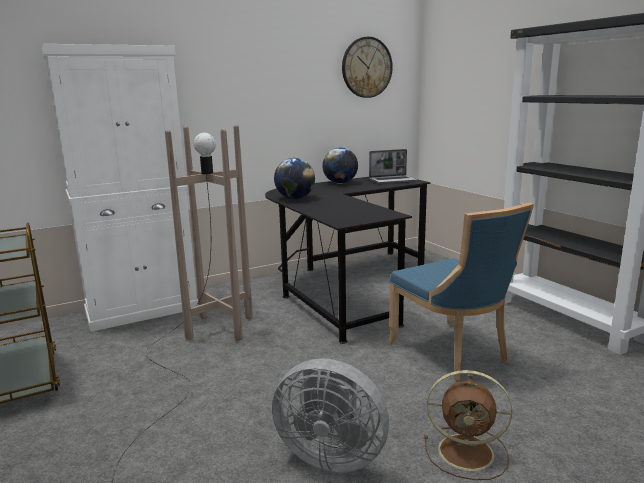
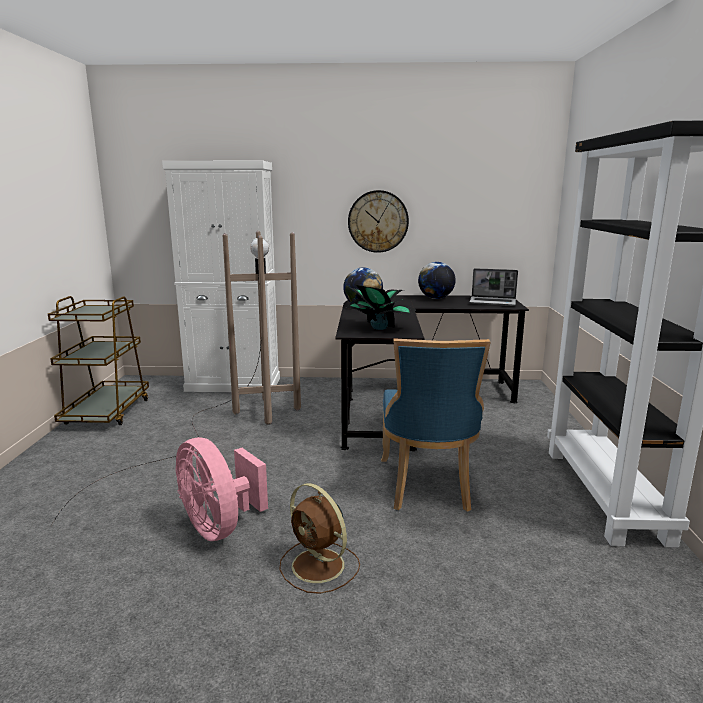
camera: 30 degrees right, 0 degrees up
grey fan [272,358,389,473] -> pink fan [176,437,268,541]
wall clock [342,37,393,98] -> wall clock moved to [348,190,409,253]
none -> potted plant [344,285,416,330]

